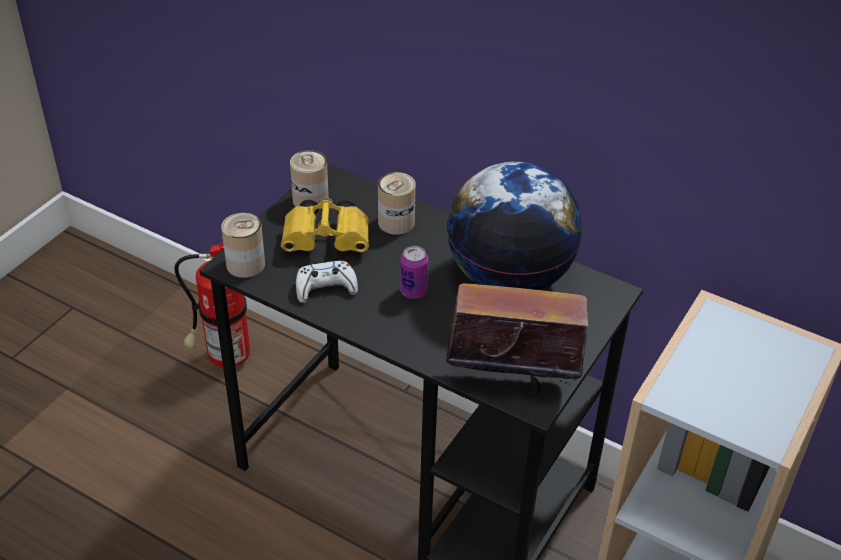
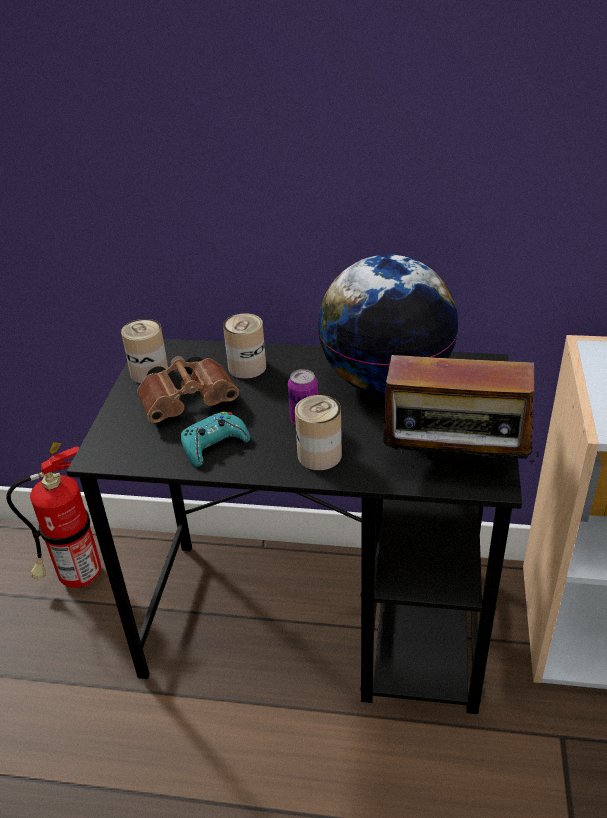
camera: 20 degrees left, 5 degrees down
can [221,213,265,278] -> can moved to [295,395,342,470]
yellow binoculars [281,197,369,252] -> brown binoculars [137,356,239,423]
white game controller [296,261,358,303] -> turquoise game controller [181,412,250,467]
radio [443,266,599,396] -> radio turned 150 degrees counterclockwise [378,350,539,477]

